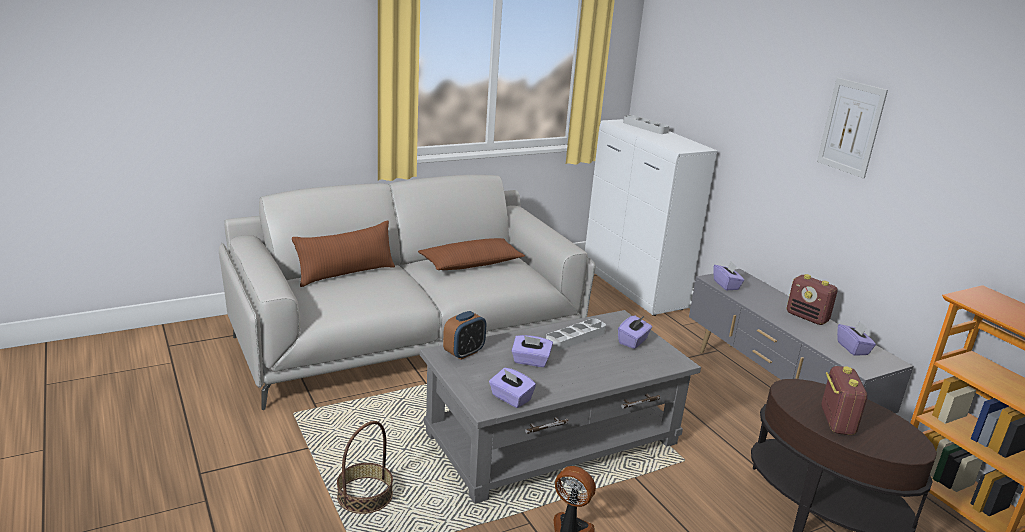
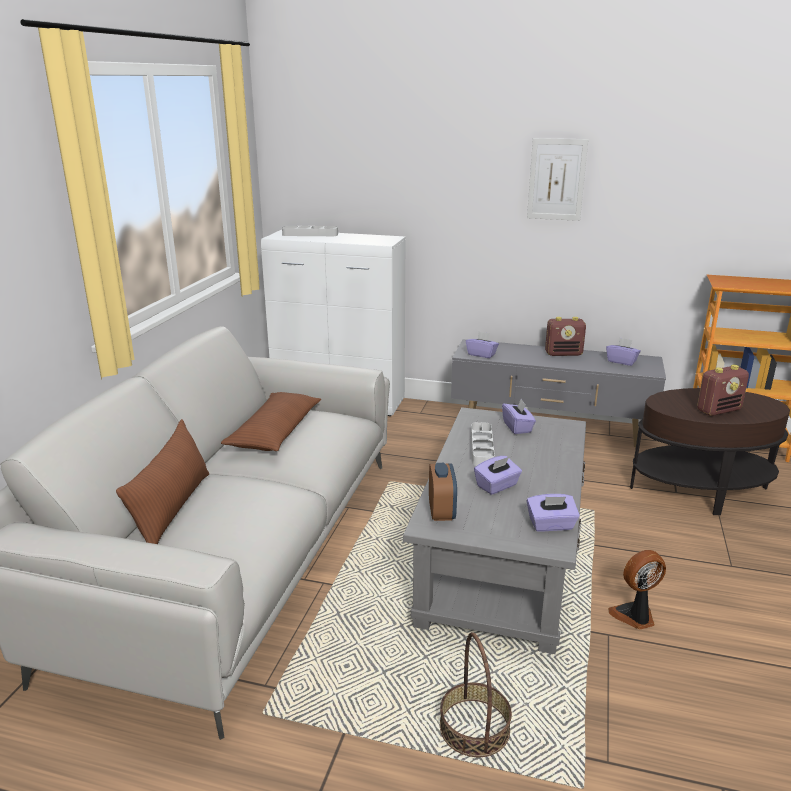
camera: 45 degrees left, 0 degrees up
radio [821,366,867,435] -> radio turned 105 degrees clockwise [697,365,749,416]

